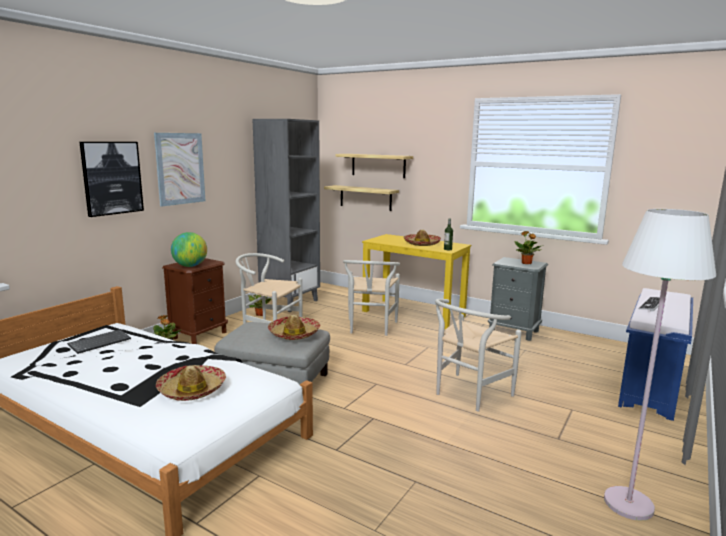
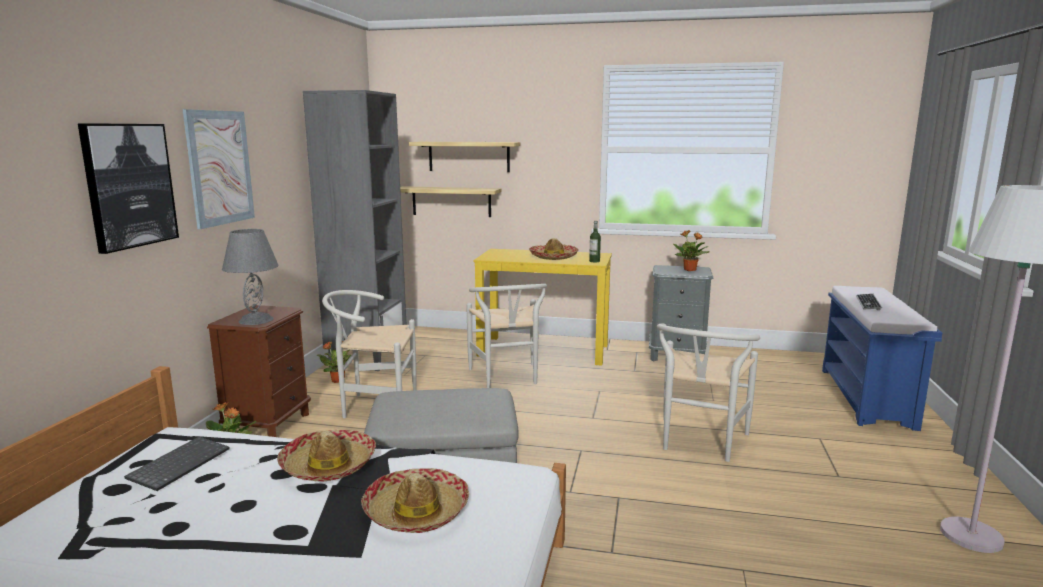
camera: 20 degrees left, 0 degrees up
globe [171,232,207,267] -> grey table lamp [222,229,279,325]
hat [268,314,320,340] -> hat moved to [277,430,376,482]

